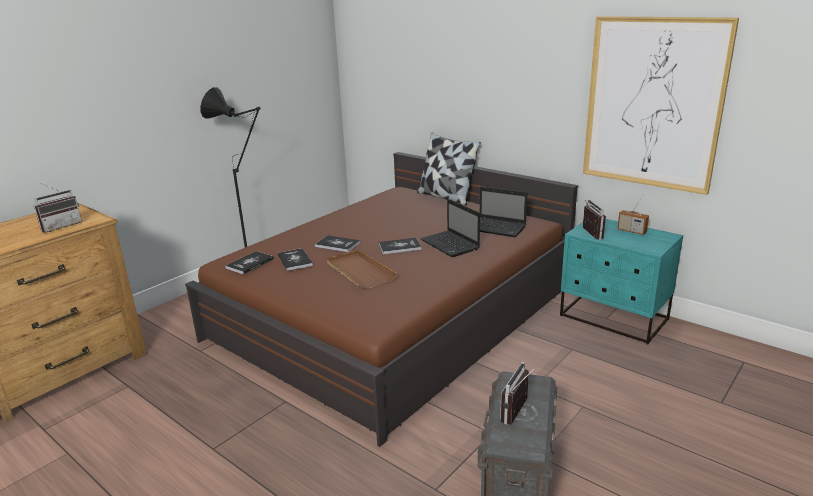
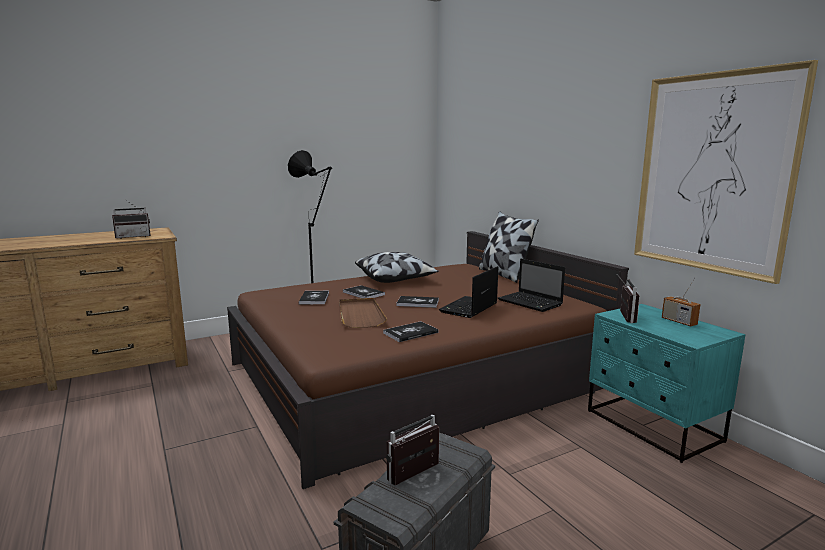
camera: 20 degrees right, 10 degrees down
book [225,251,274,274] -> book moved to [383,321,438,342]
laptop [420,199,480,257] -> laptop turned 45 degrees clockwise [439,266,498,318]
none -> pillow [355,252,439,283]

